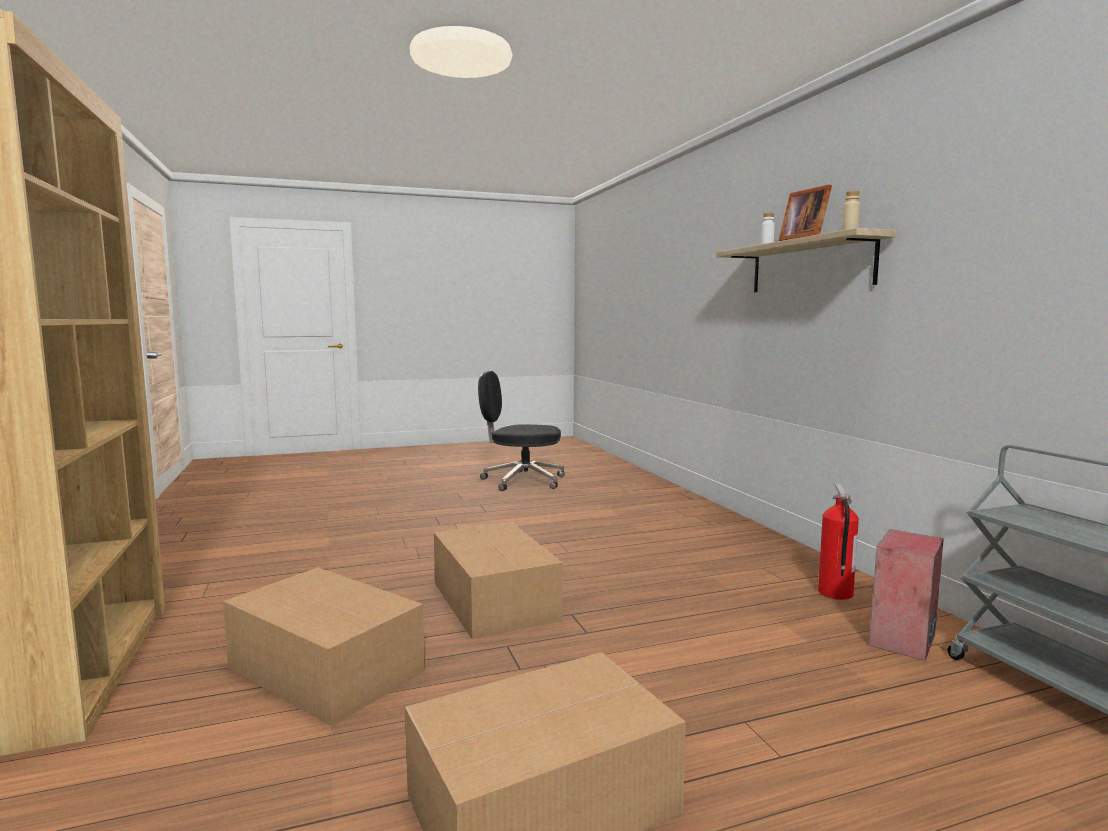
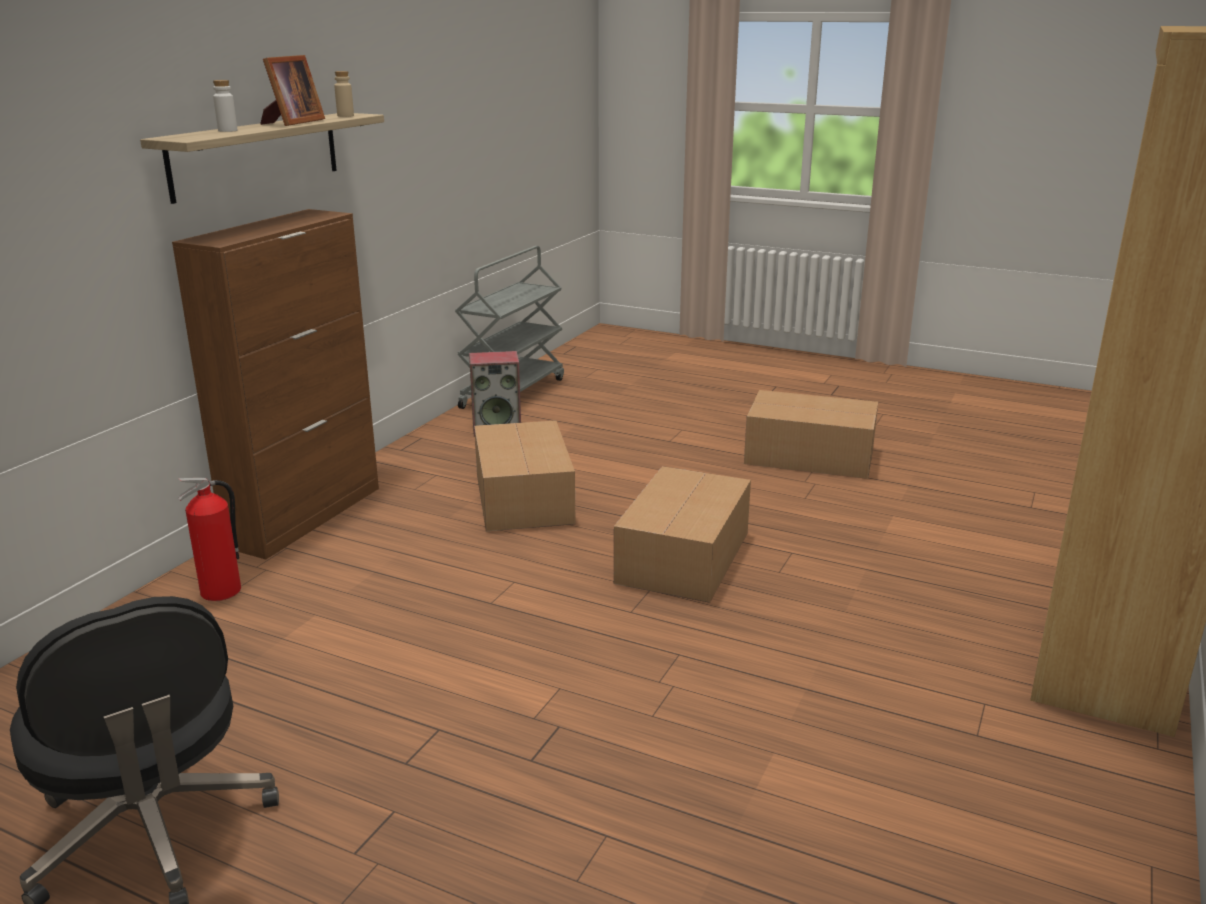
camera: 135 degrees left, 15 degrees up
cardboard box [223,568,425,726] -> cardboard box moved to [474,420,576,531]
fire extinguisher [818,483,859,600] -> fire extinguisher moved to [178,478,241,601]
none -> brown cabinet [172,209,379,559]

